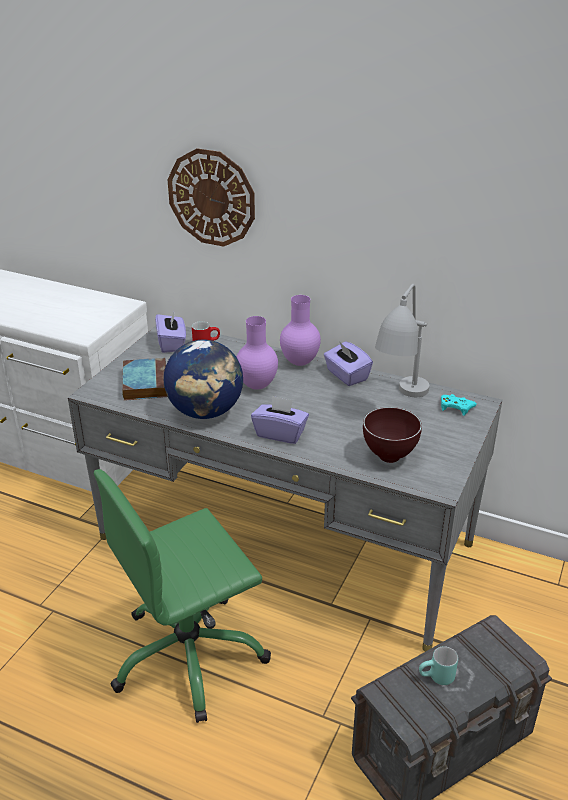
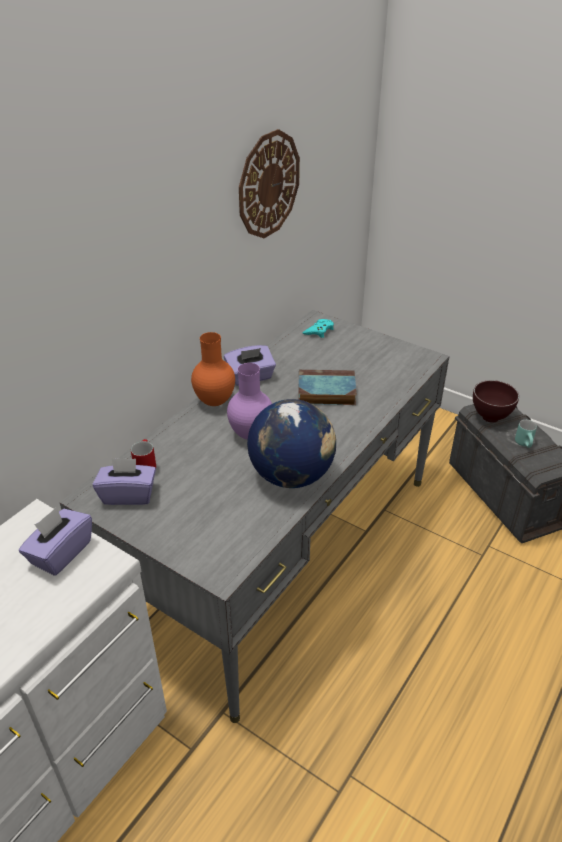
camera: 80 degrees left, 5 degrees up
green office chair [94,469,271,723] -> none
book [122,358,167,401] -> book moved to [298,370,357,405]
wall clock [167,148,255,247] -> wall clock moved to [239,129,300,238]
purple tissue box [251,395,309,444] -> purple tissue box moved to [19,507,92,576]
purple vase [280,295,321,366] -> orange vase [191,332,235,406]
brown bowl [363,407,422,463] -> brown bowl moved to [473,380,519,423]
grey table lamp [375,284,429,397] -> none

